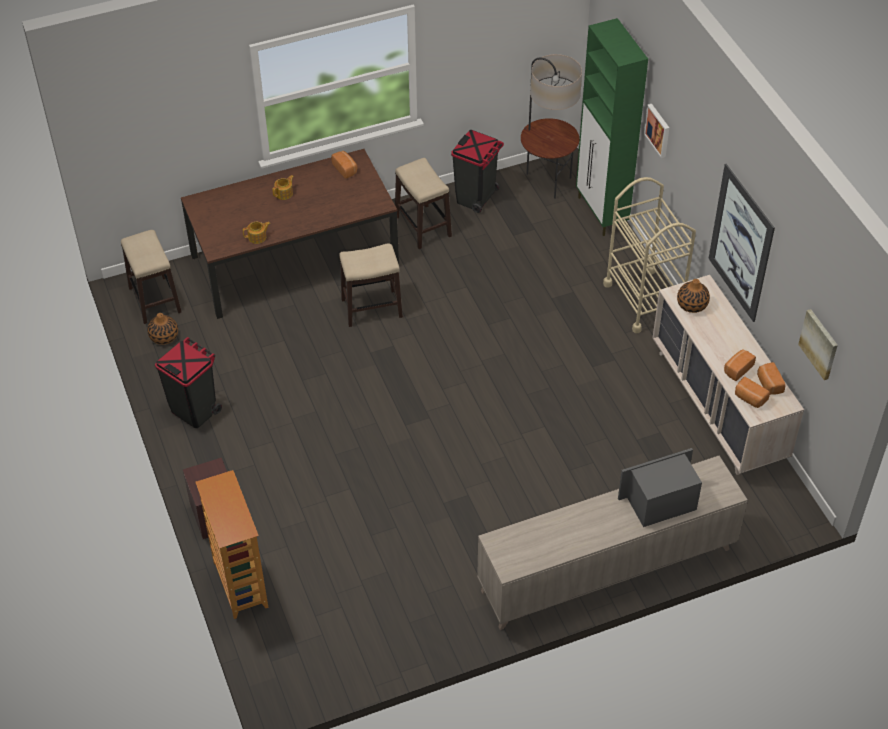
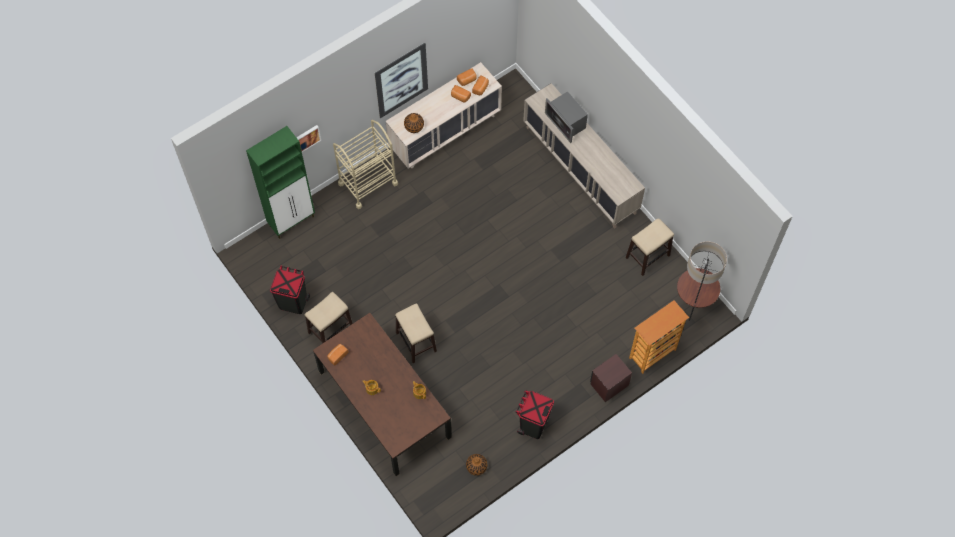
camera: 105 degrees left, 15 degrees up
stool [121,230,181,324] -> stool moved to [626,218,674,276]
floor lamp [521,54,582,199] -> floor lamp moved to [677,242,727,321]
picture [798,309,838,380] -> none

